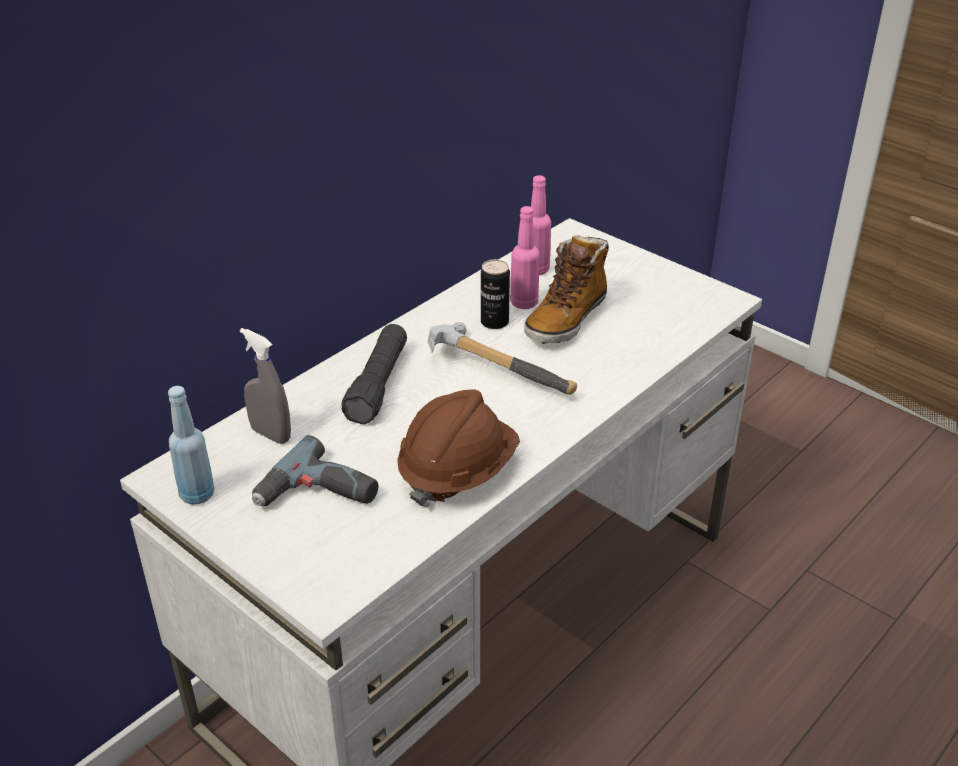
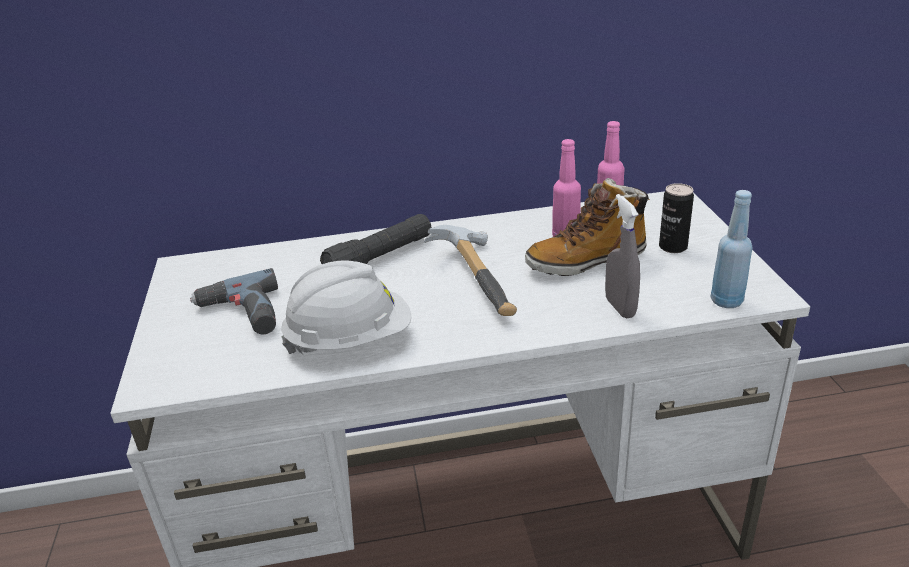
camera: 40 degrees right, 5 degrees down
blue bottle [168,386,215,505] -> blue bottle moved to [710,190,753,308]
grey spray bottle [240,328,291,444] -> grey spray bottle moved to [605,194,640,319]
brown hard hat [397,389,520,507] -> white hard hat [281,260,411,354]
can [481,259,510,329] -> can moved to [659,183,694,253]

